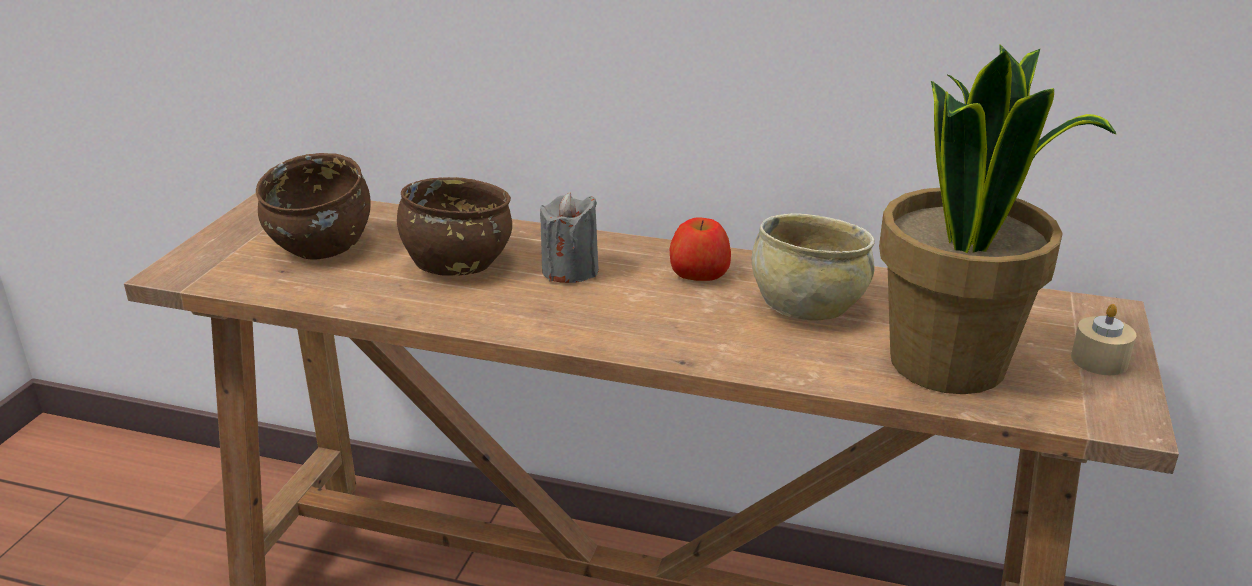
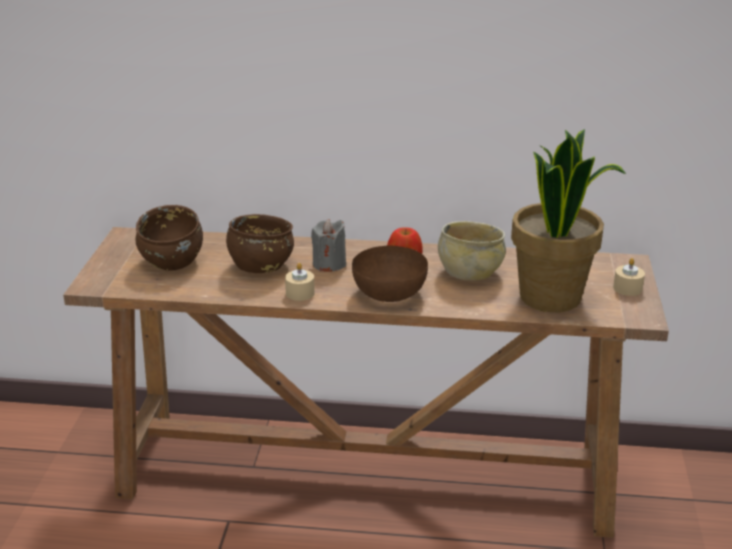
camera: 10 degrees left, 0 degrees up
none -> beige candle [285,263,315,301]
none -> brown bowl [352,245,428,302]

